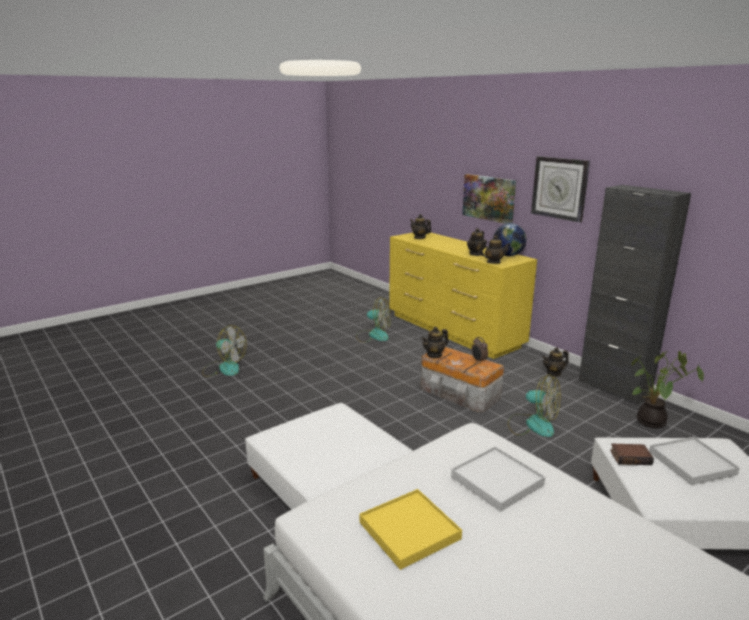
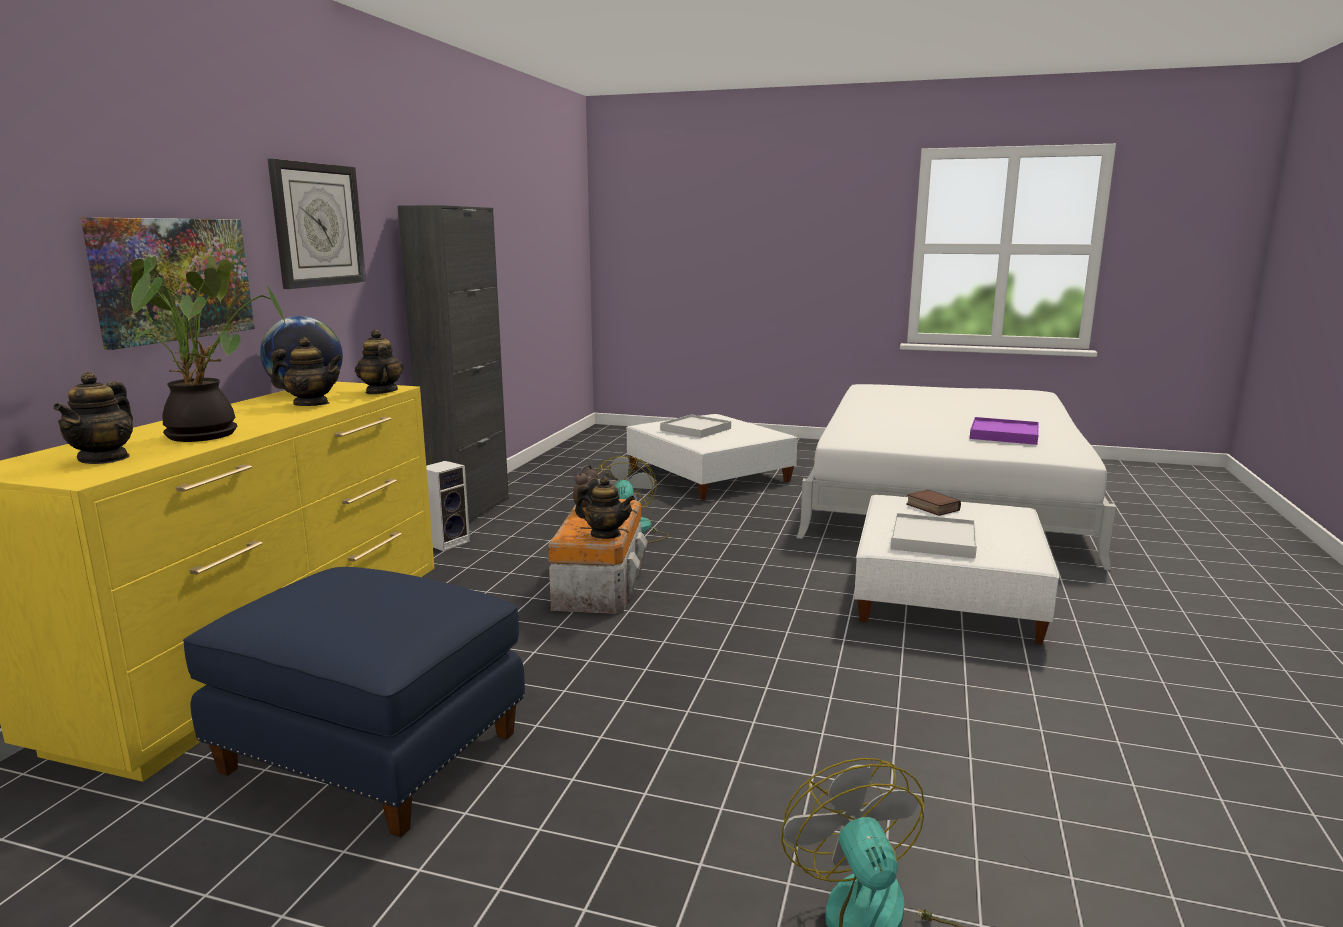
camera: 125 degrees left, 5 degrees down
fan [356,297,391,342] -> blue ottoman [183,567,525,837]
yellow tray [360,489,462,570] -> purple tray [970,417,1039,445]
white tray [451,446,545,512] -> white tray moved to [890,513,977,559]
teapot [542,347,569,377] -> speaker [426,461,470,551]
book [610,444,654,465] -> book moved to [906,490,961,516]
potted plant [631,351,704,428] -> potted plant moved to [131,256,287,442]

